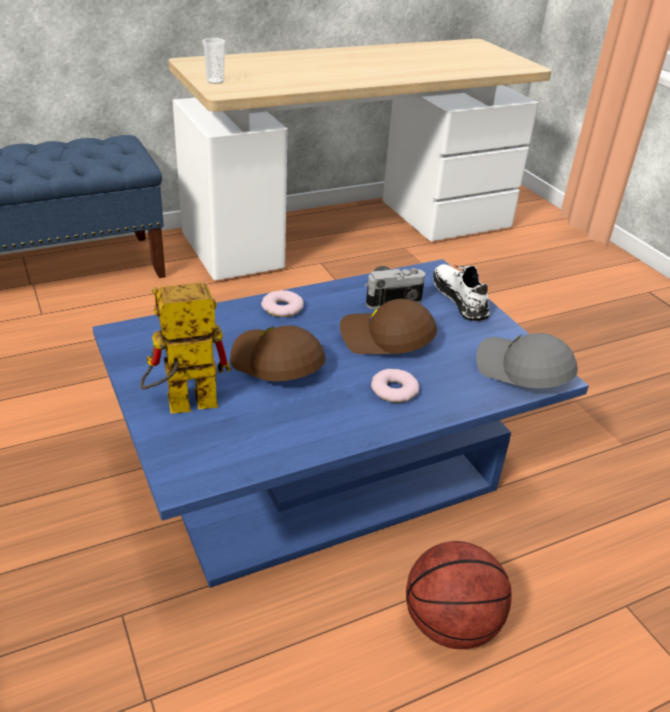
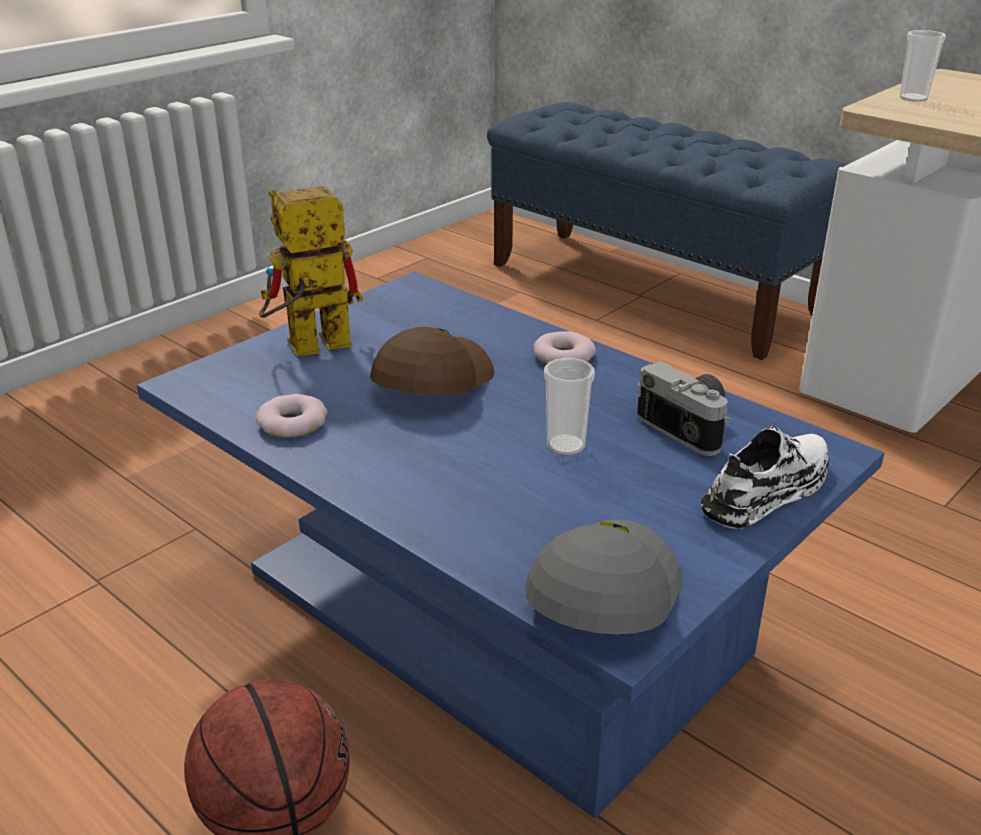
camera: 70 degrees right, 5 degrees down
toy robot [140,283,231,414] -> toy robot turned 75 degrees counterclockwise [259,186,363,356]
brown cap [340,299,437,354] -> cup [544,358,595,455]
donut [371,369,419,403] -> donut moved to [256,394,328,437]

